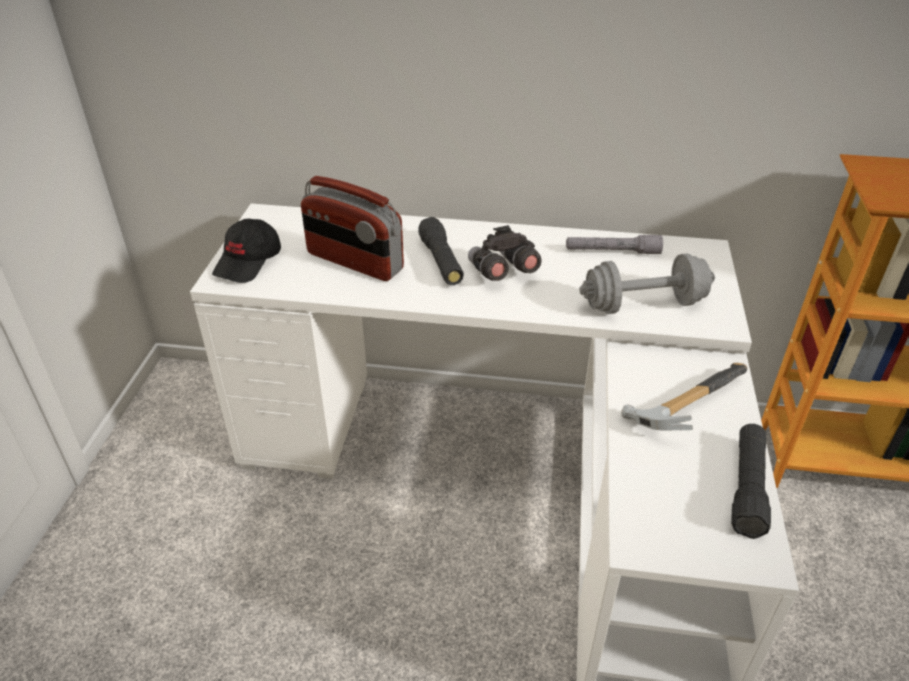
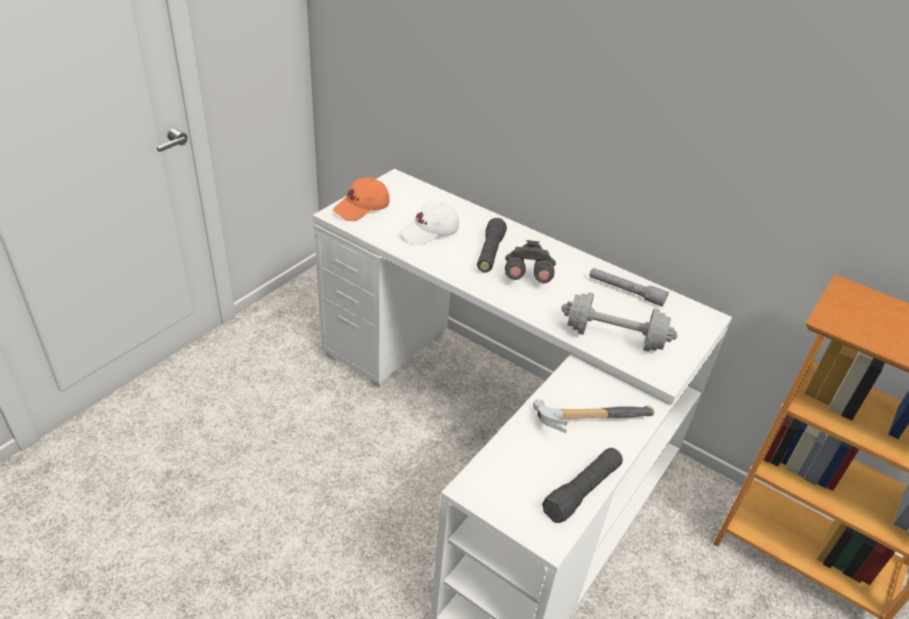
camera: 25 degrees right, 0 degrees up
black cap [212,218,281,283] -> orange cap [333,177,389,221]
radio [301,176,404,281] -> white cap [400,201,459,246]

